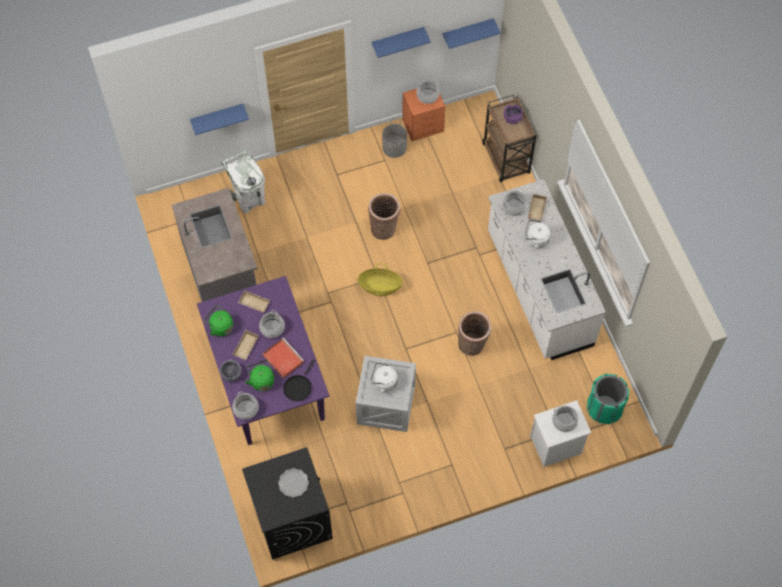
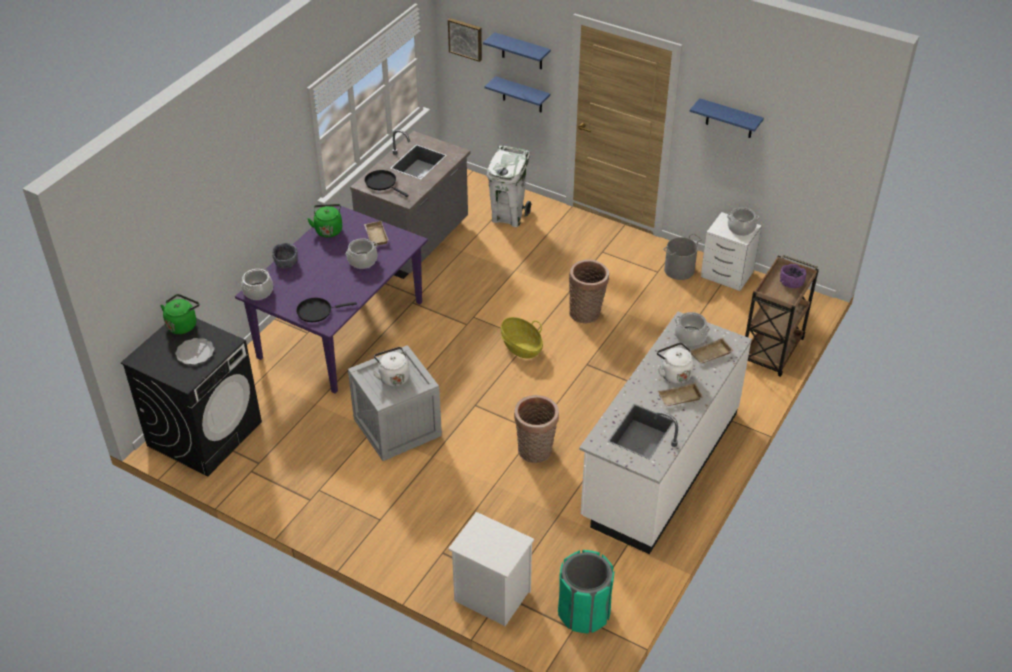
camera: 50 degrees right, 20 degrees down
beige tray [233,330,259,360] -> beige tray moved to [658,383,703,406]
green kettle [245,360,274,391] -> green kettle moved to [160,294,199,334]
red tray [262,338,304,378] -> none
orange nightstand [402,89,445,141] -> white nightstand [701,212,762,291]
blue shelf [443,18,501,49] -> blue shelf moved to [483,32,551,70]
cooking pot [552,406,578,432] -> none
none -> black frying pan [365,170,409,197]
none -> picture [448,18,482,62]

